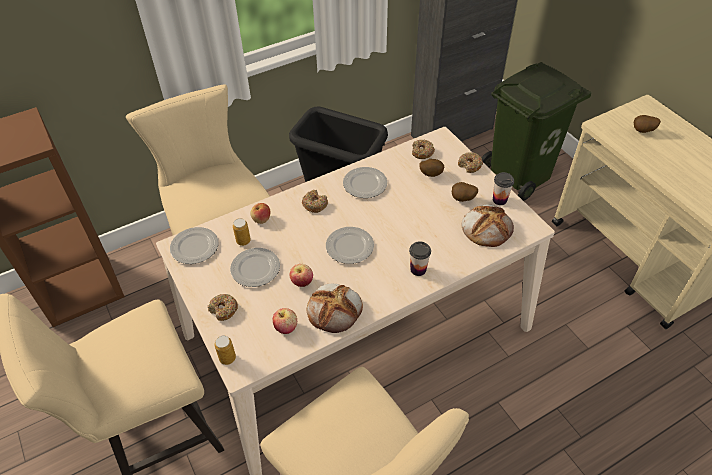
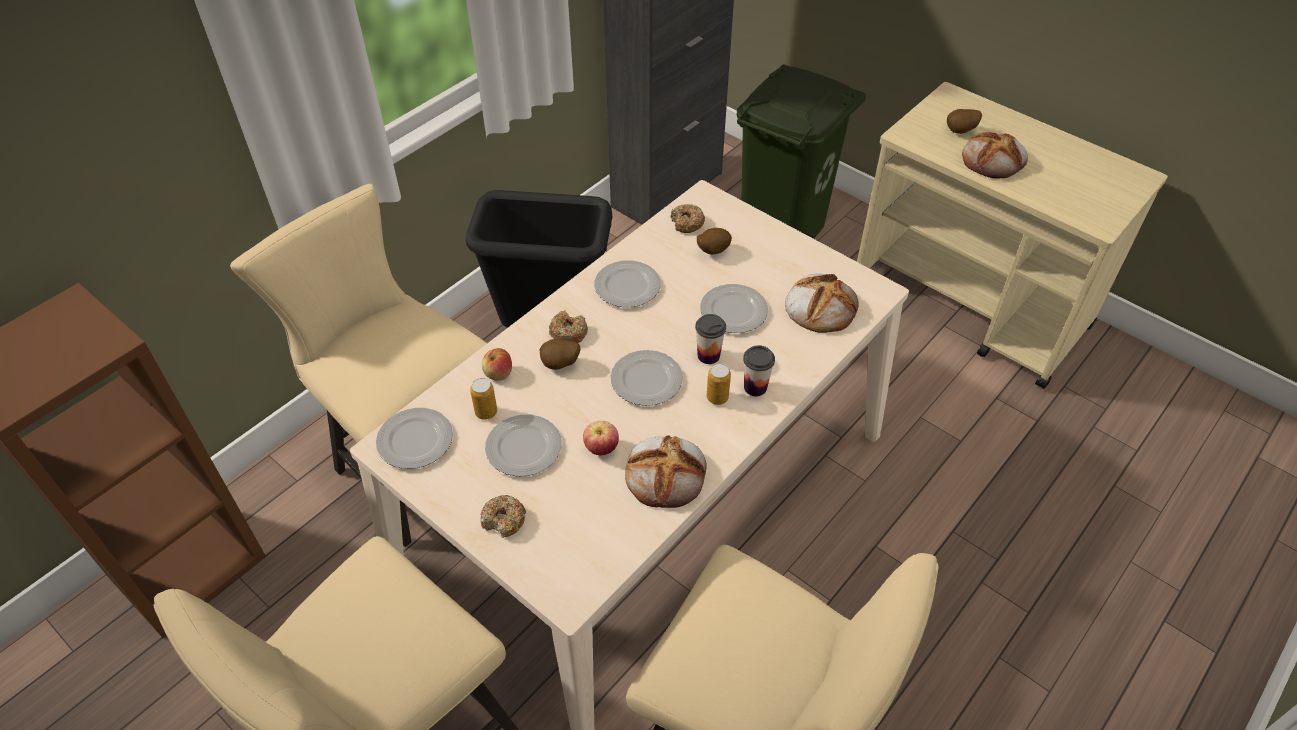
camera: 20 degrees left, 0 degrees up
can [214,336,236,365] -> can moved to [707,364,731,405]
apple [273,308,297,334] -> none
potato [452,182,478,202] -> potato moved to [540,339,580,370]
donut [458,152,483,173] -> none
cup [493,172,514,205] -> cup moved to [695,314,726,364]
none -> plate [700,284,768,333]
none -> bread [962,131,1028,179]

